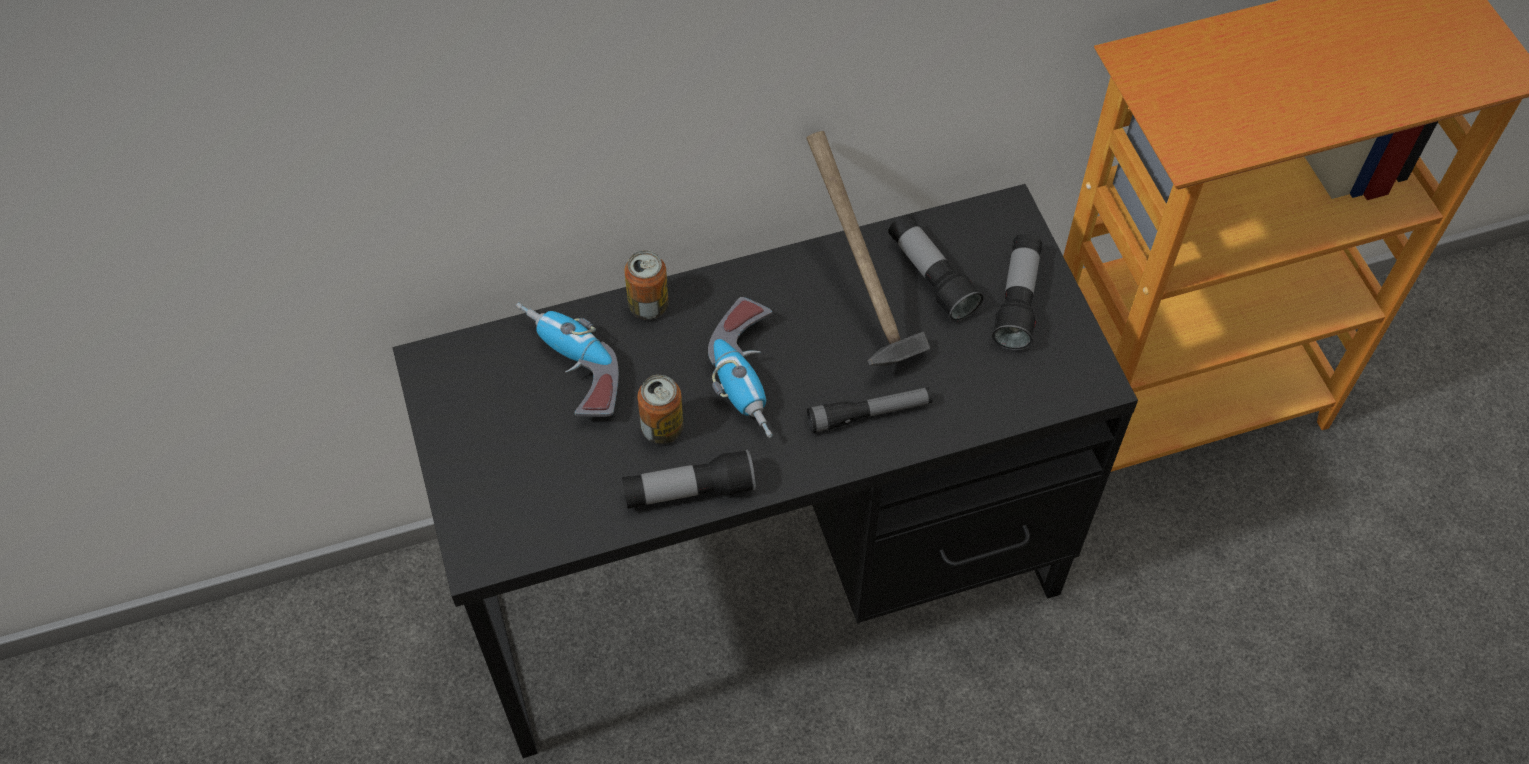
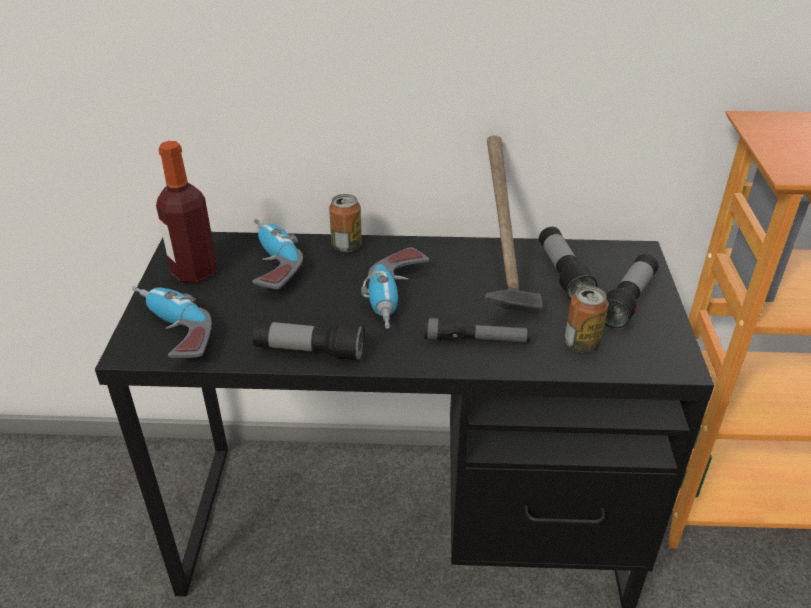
camera: 20 degrees right, 20 degrees down
can [637,375,684,444] -> can moved to [564,286,608,353]
none -> power drill [132,286,212,358]
none -> bottle [156,141,217,282]

